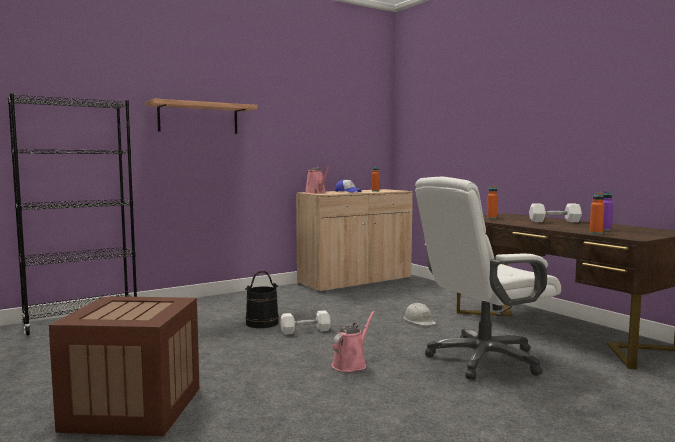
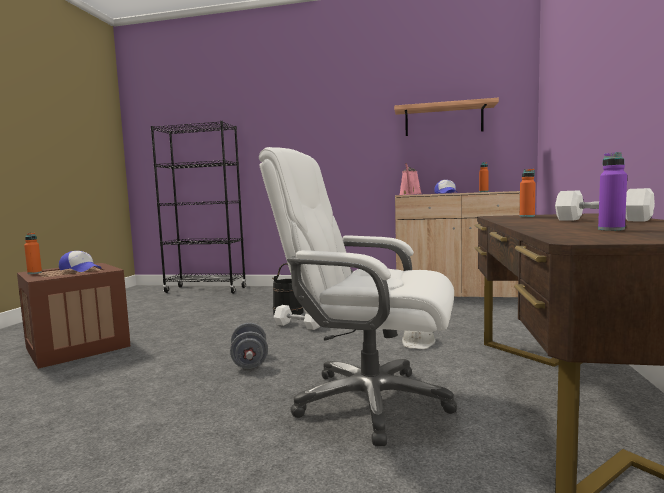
camera: 45 degrees right, 0 degrees up
shelf [146,99,258,134] -> shelf moved to [394,98,499,136]
pink watering can [331,311,375,372] -> grey dumbbell [230,323,268,369]
orange bottle [590,193,604,234] -> orange bottle moved to [24,233,42,274]
none -> cap [59,251,101,272]

